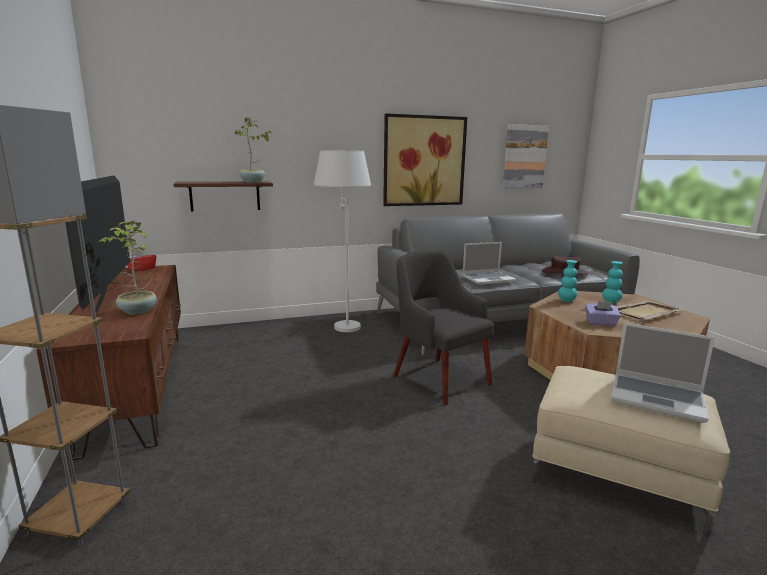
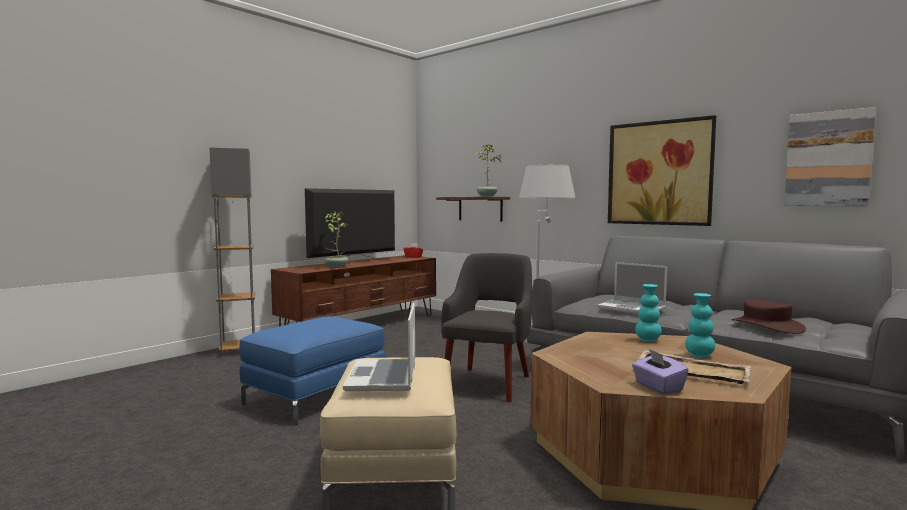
camera: 60 degrees right, 10 degrees down
purple tissue box [585,301,621,326] -> purple tissue box moved to [632,349,689,395]
none -> blue ottoman [239,316,385,425]

